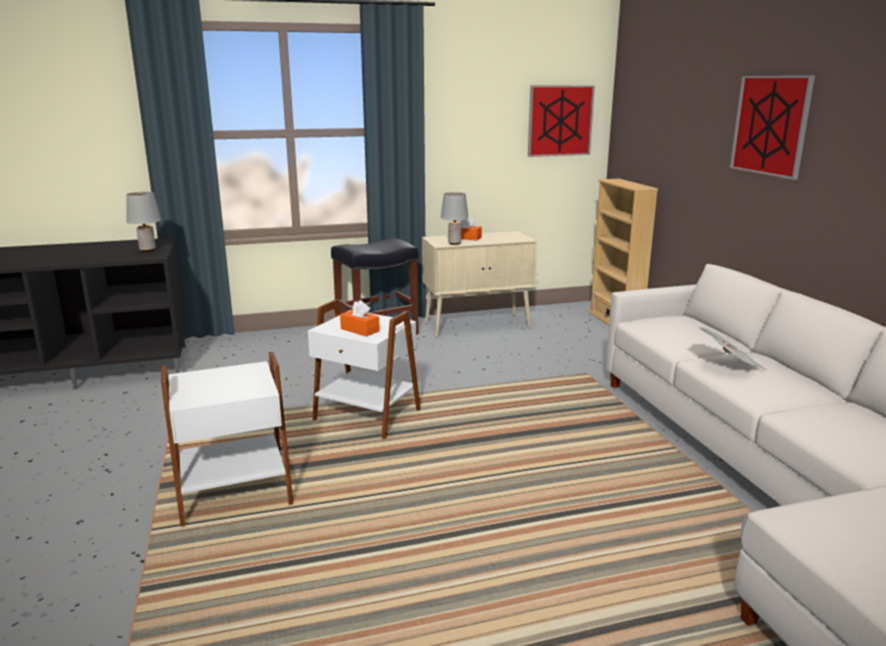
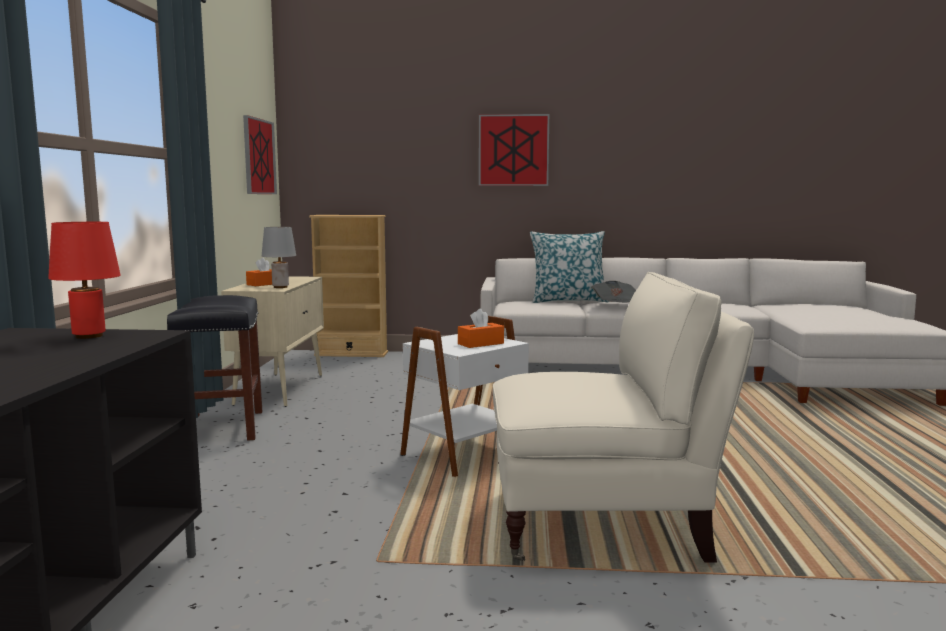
camera: 70 degrees left, 10 degrees down
grey table lamp [126,192,161,252] -> red table lamp [48,222,121,339]
white side table [161,352,293,527] -> beige armchair [493,272,754,563]
none -> pillow [530,231,609,303]

